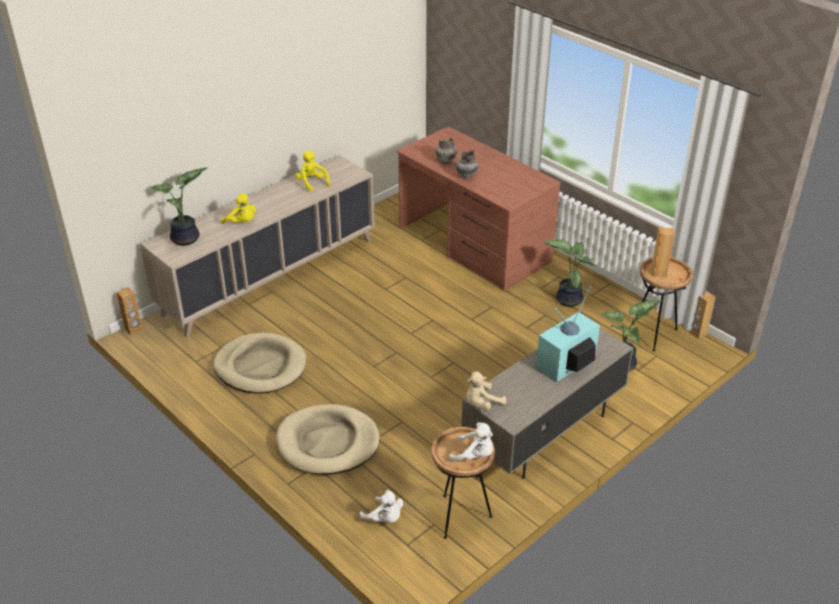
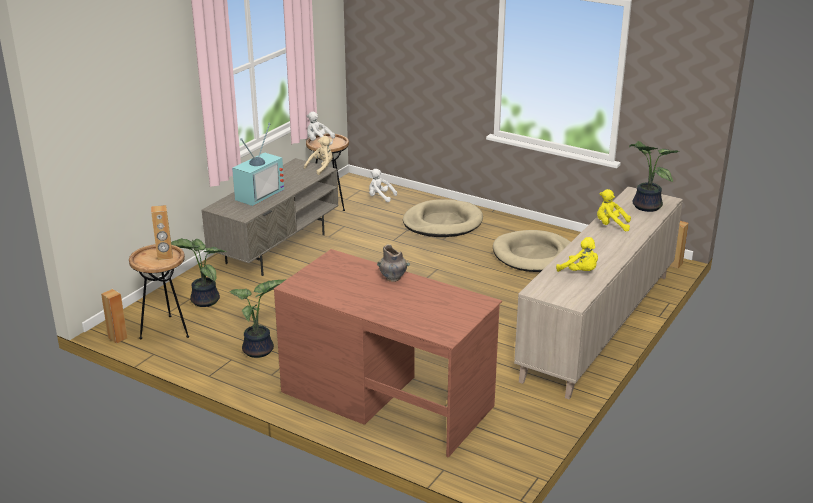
camera: 165 degrees right, 10 degrees down
grey vase [436,137,457,164] -> none

